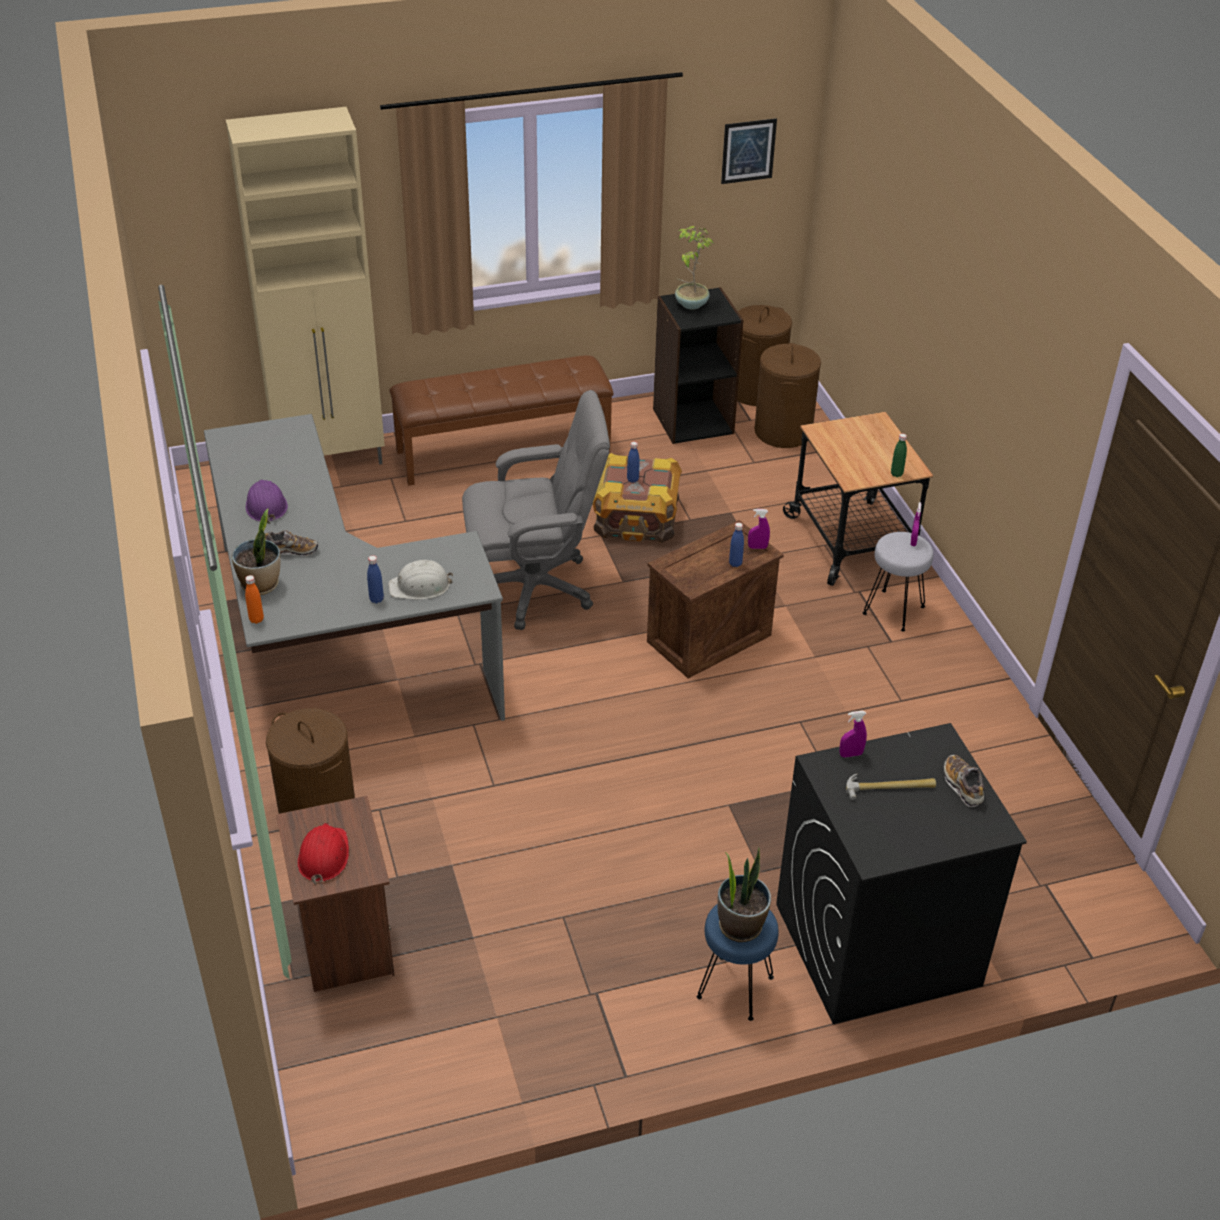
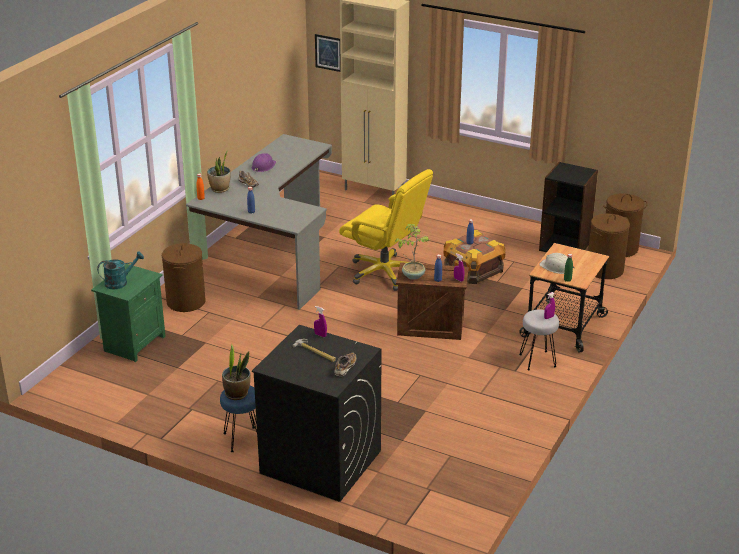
camera: 45 degrees right, 10 degrees down
brown nightstand [276,796,394,992] -> green nightstand [91,264,166,362]
red hard hat [298,823,349,885] -> turquoise watering can [97,251,144,289]
white hard hat [388,560,453,600] -> white hard hat moved to [539,253,575,274]
brown bench [389,355,613,486] -> none
grey office chair [462,390,610,630] -> yellow office chair [339,169,433,291]
potted plant [674,226,714,309] -> potted plant moved to [395,224,429,280]
picture [721,118,777,184] -> picture moved to [315,34,341,72]

